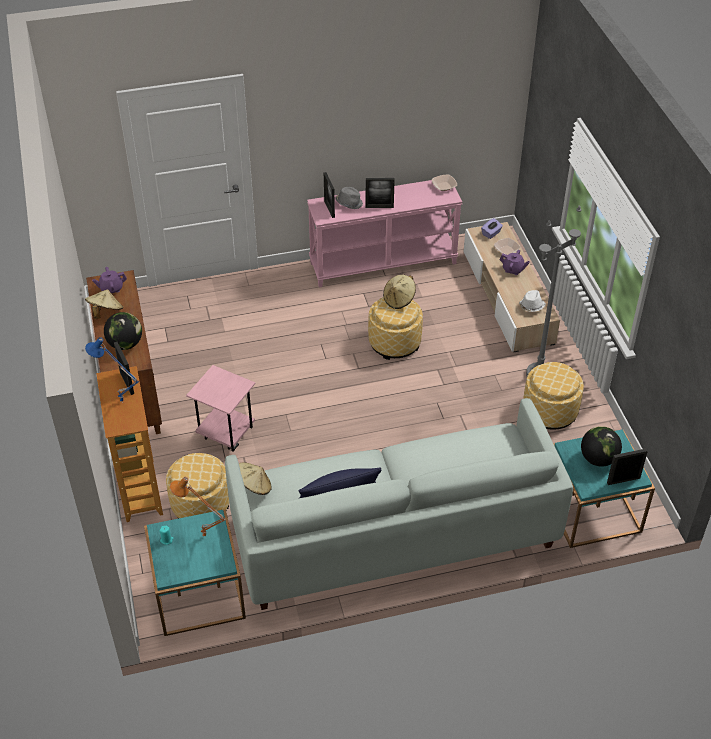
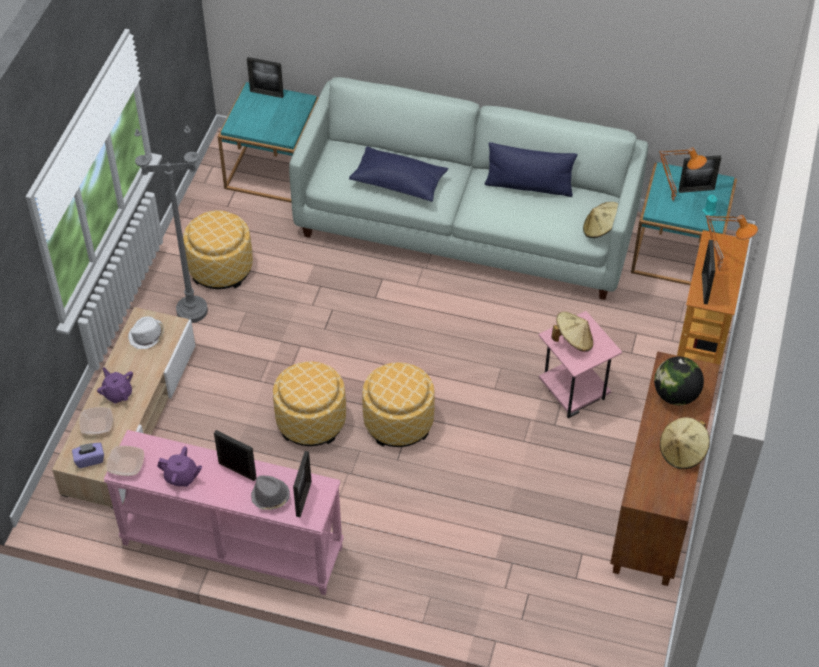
camera: 150 degrees left, 5 degrees up
blue table lamp [85,337,139,401] -> orange table lamp [706,215,758,271]
purple teapot [92,267,127,293] -> purple teapot moved to [157,447,202,487]
ottoman [166,453,229,518] -> ottoman moved to [362,362,435,447]
beige hat [383,275,416,309] -> beige hat moved to [551,312,593,352]
globe [581,426,622,467] -> none
none -> blue pillow [349,146,448,202]
none -> picture frame [678,155,721,193]

